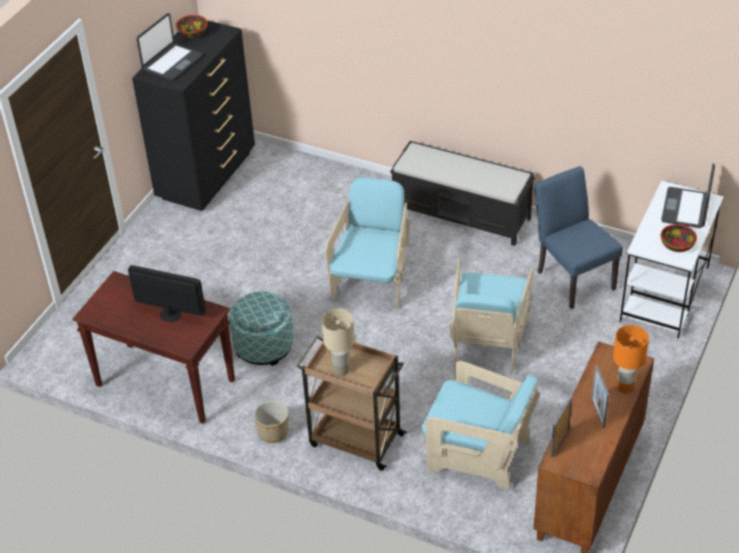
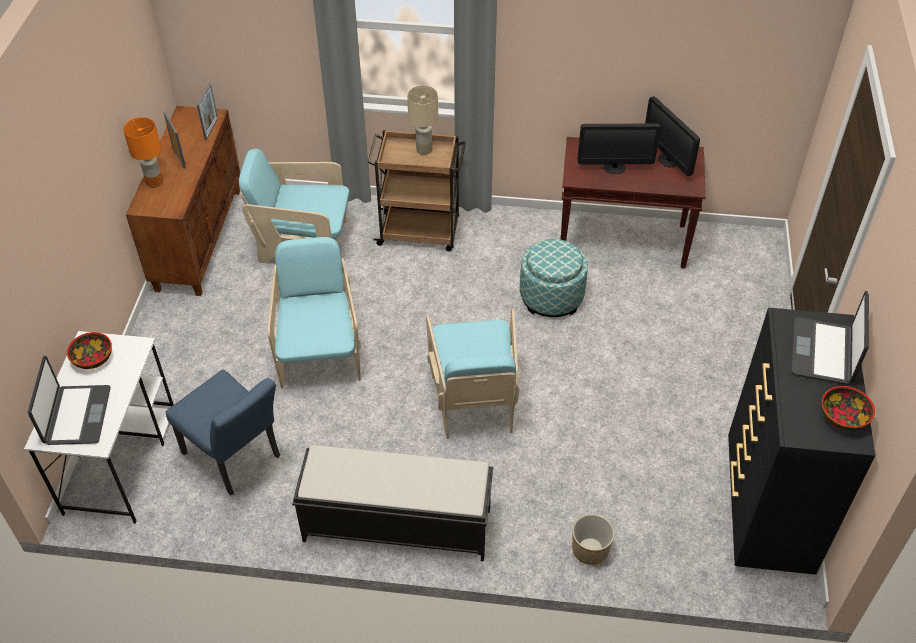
camera: 160 degrees right, 5 degrees up
planter [254,401,288,443] -> planter moved to [572,514,615,565]
none -> monitor [645,96,700,176]

